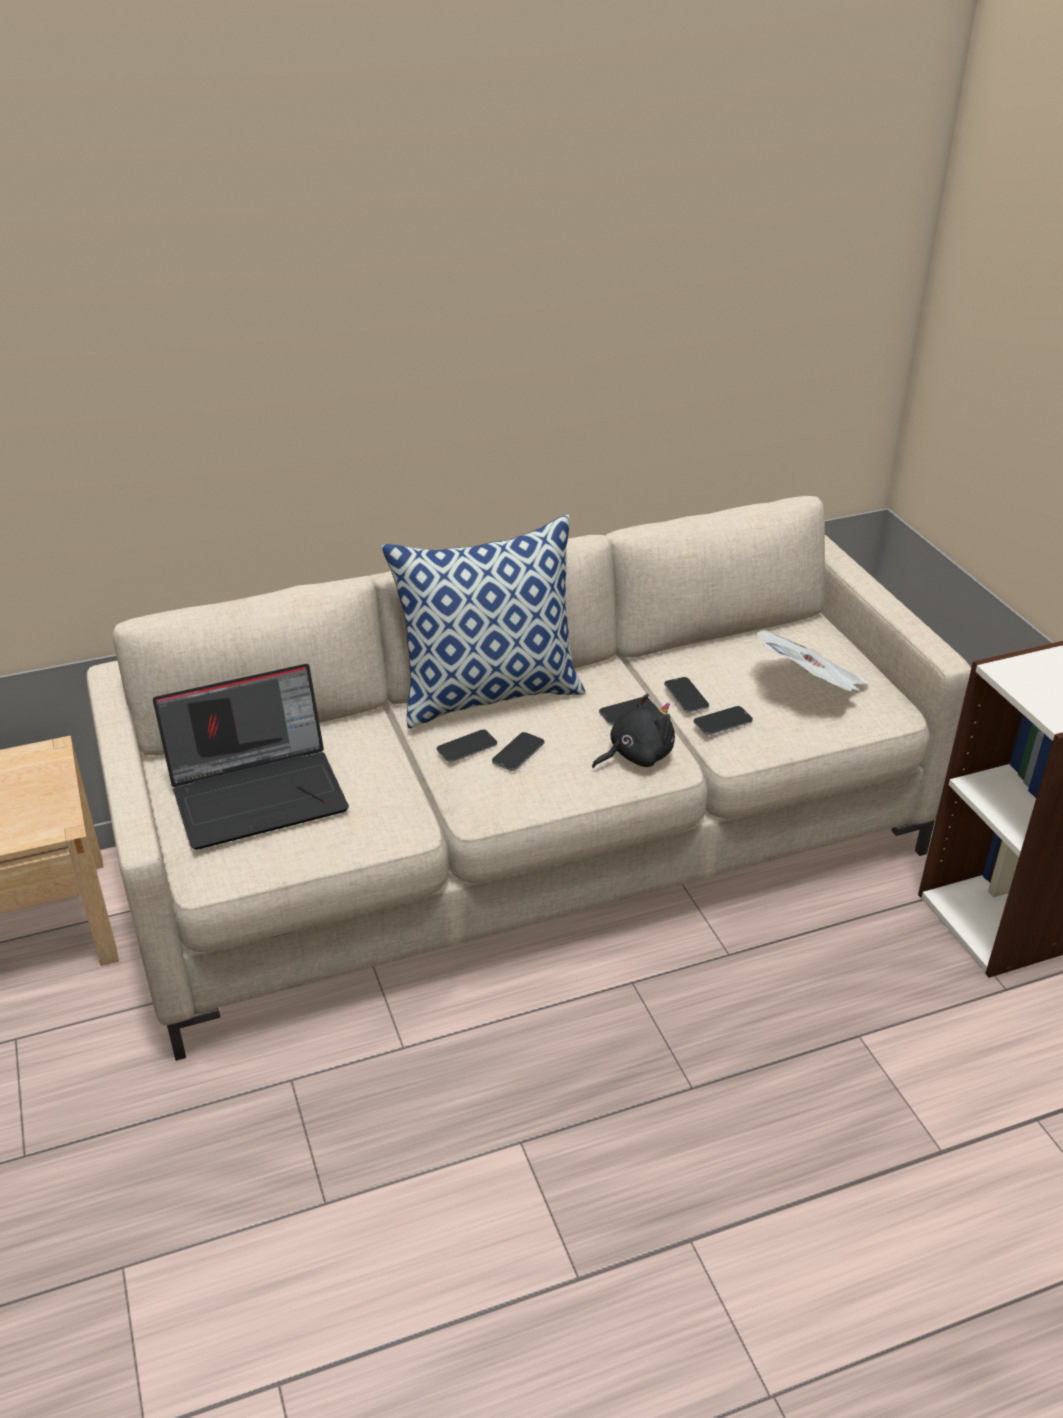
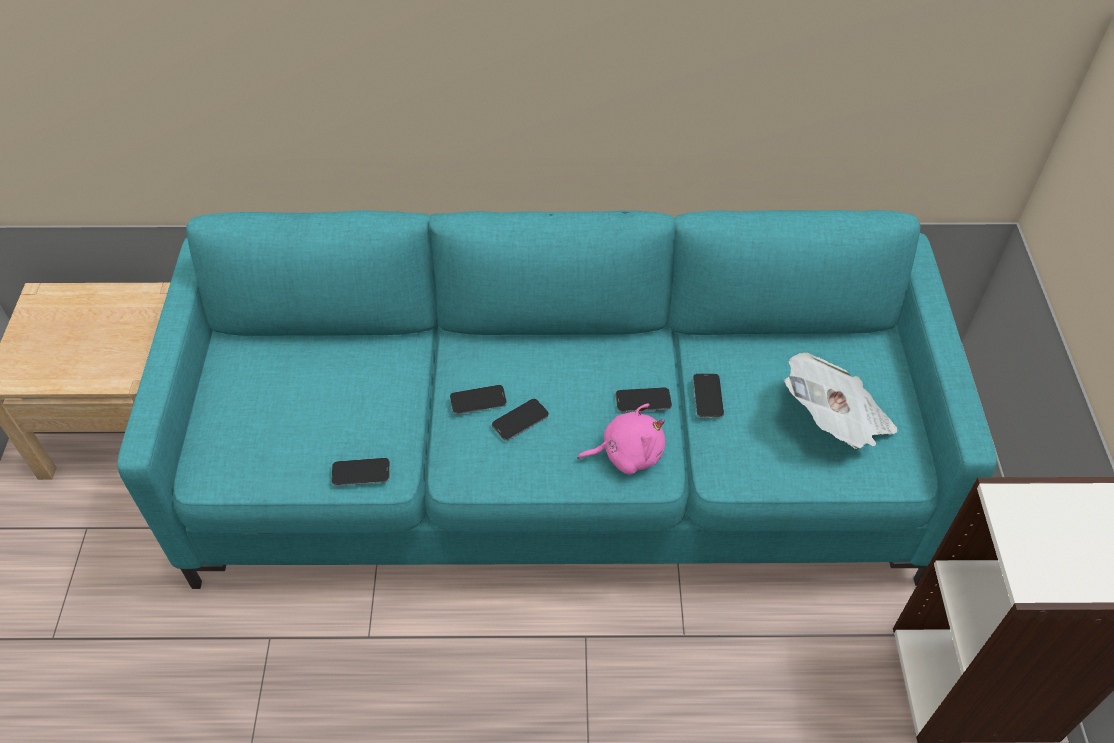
camera: 20 degrees right, 15 degrees up
beige sofa [87,496,971,1061] -> turquoise sofa [118,210,997,589]
laptop [153,664,349,850] -> none
pillow [382,515,586,728] -> none
black plush toy [592,694,675,768] -> pink plush toy [577,403,666,475]
phone [693,706,753,735] -> phone moved to [332,458,390,486]

